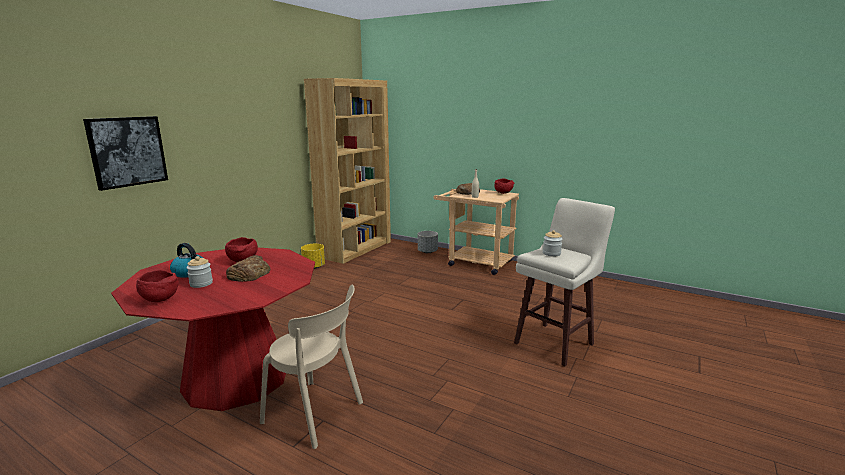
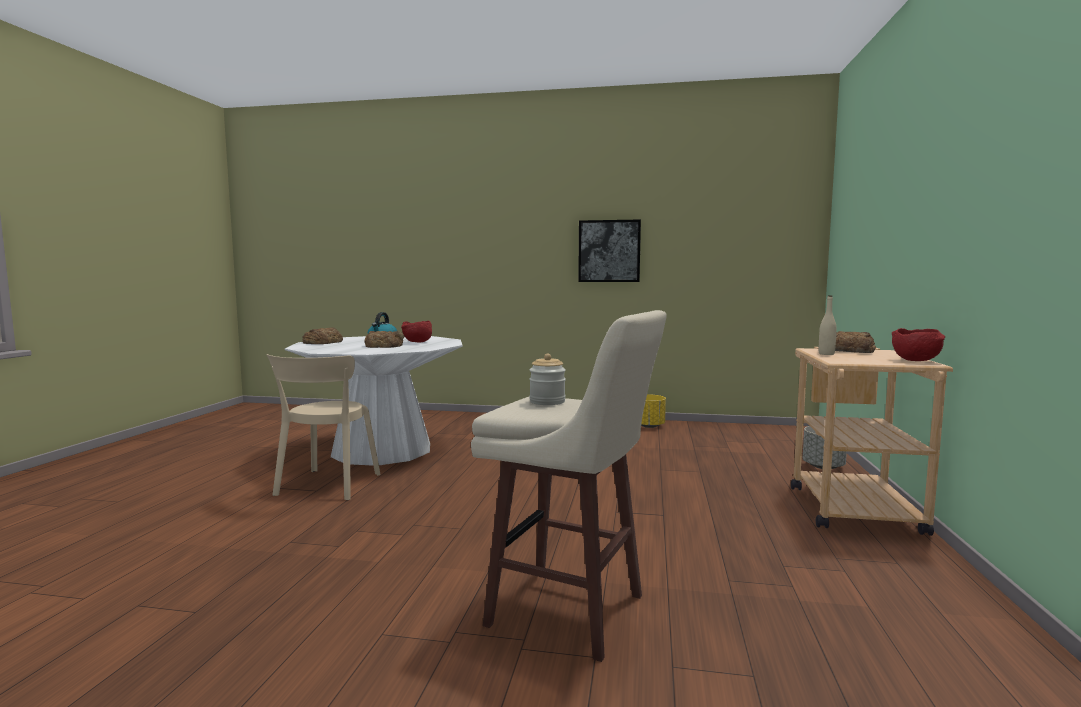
camera: 70 degrees right, 10 degrees down
picture [83,116,168,191] -> picture moved to [578,219,641,282]
red dining table [111,248,315,411] -> white dining table [285,336,463,466]
red bowl [136,270,179,302] -> bread [302,327,343,344]
jar [187,256,213,288] -> none
brown bookcase [304,78,391,264] -> none

